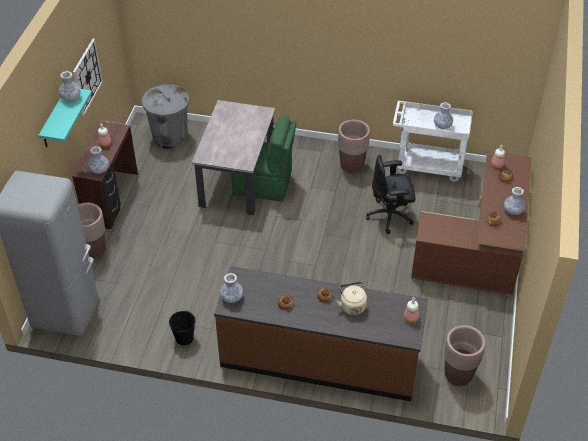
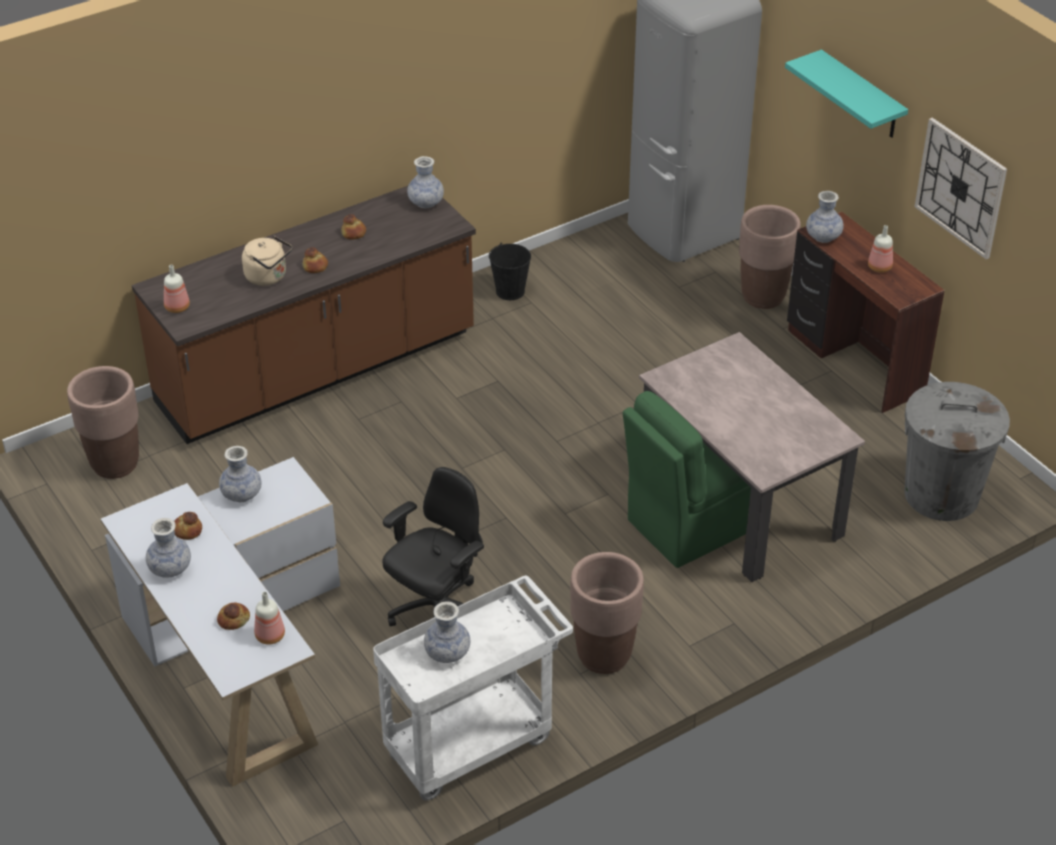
camera: 135 degrees right, 5 degrees down
vase [59,71,81,101] -> vase moved to [219,446,262,502]
brown desk [411,151,531,295] -> white desk [100,457,340,787]

